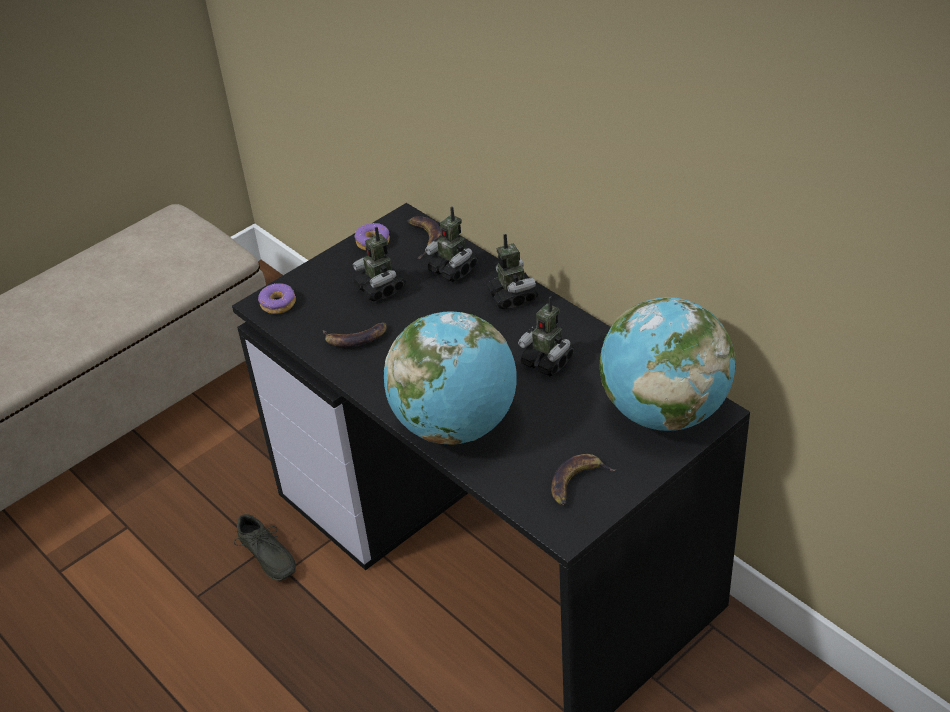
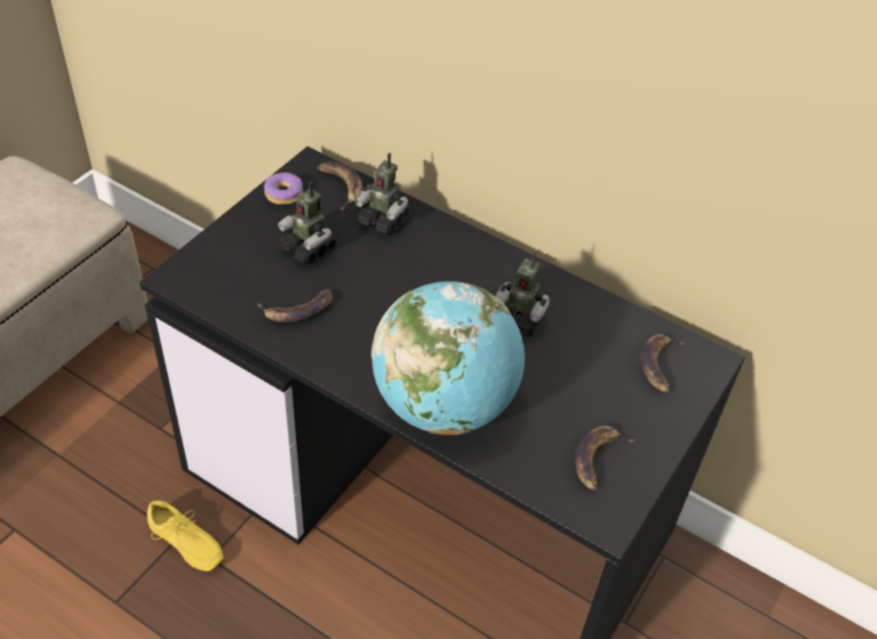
camera: 20 degrees left, 5 degrees up
grey shoe [234,514,296,581] -> yellow shoe [147,500,224,571]
donut [258,283,296,314] -> none
toy robot [487,234,538,309] -> none
globe [600,297,736,431] -> banana [641,334,685,393]

